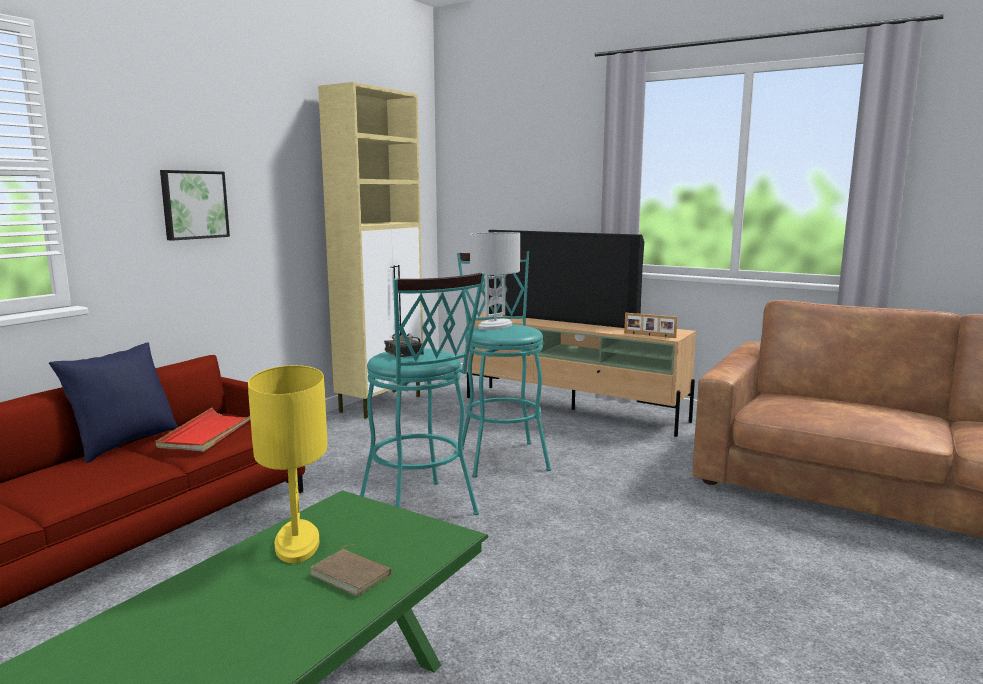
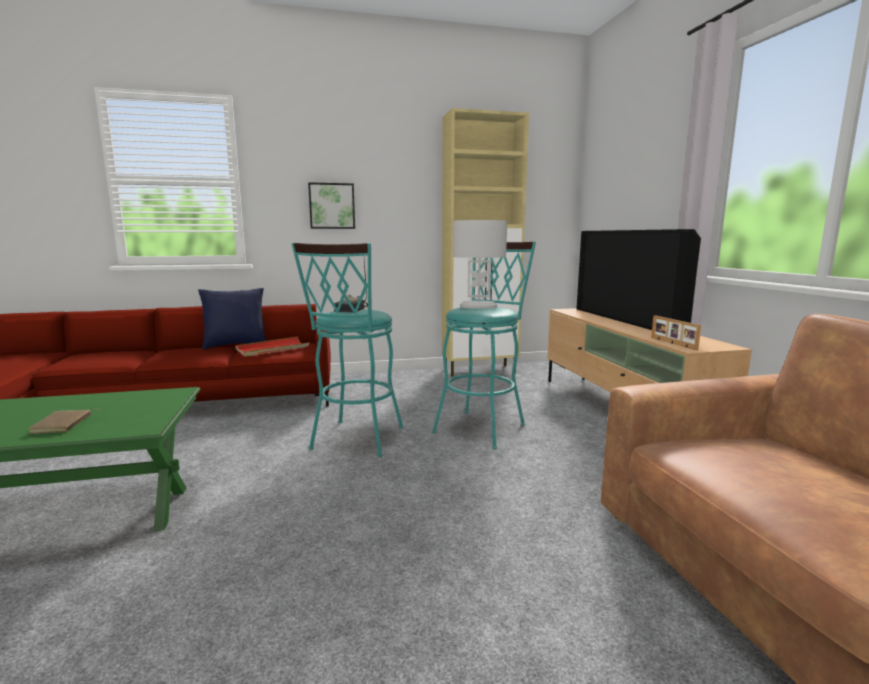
camera: 45 degrees right, 0 degrees up
yellow table lamp [248,365,328,563] -> none

